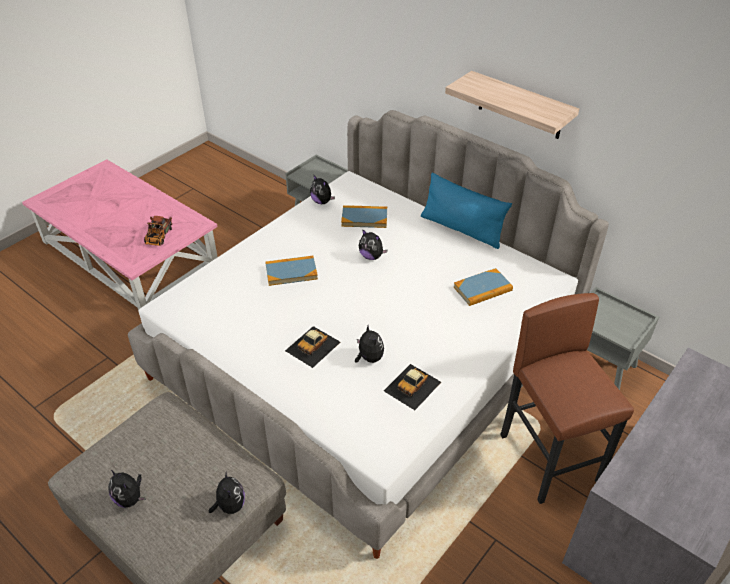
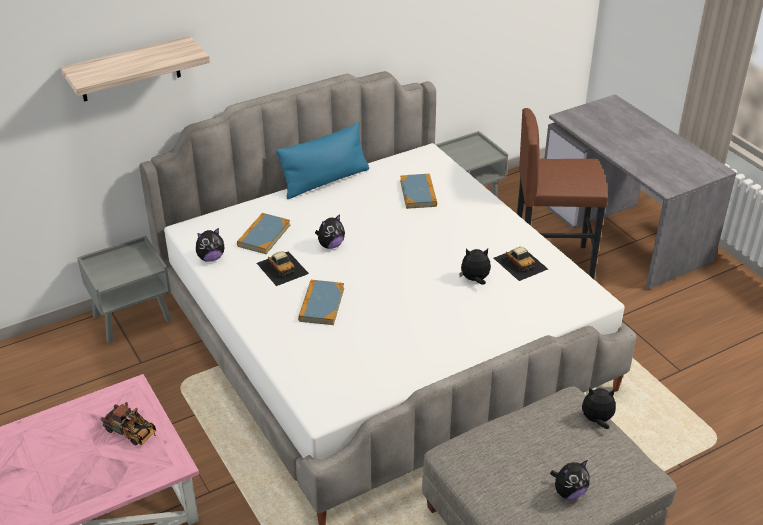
camera: 70 degrees left, 5 degrees down
toy car [285,326,340,368] -> toy car moved to [257,251,309,286]
shelf [445,71,579,139] -> shelf moved to [61,36,210,102]

